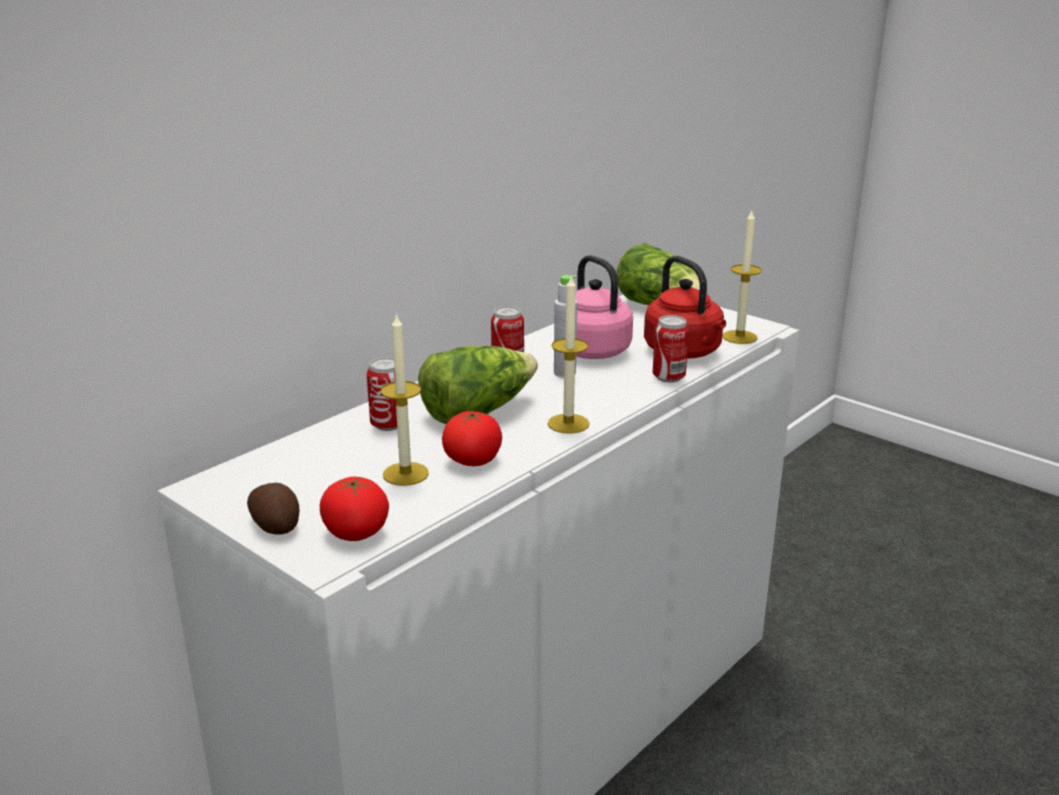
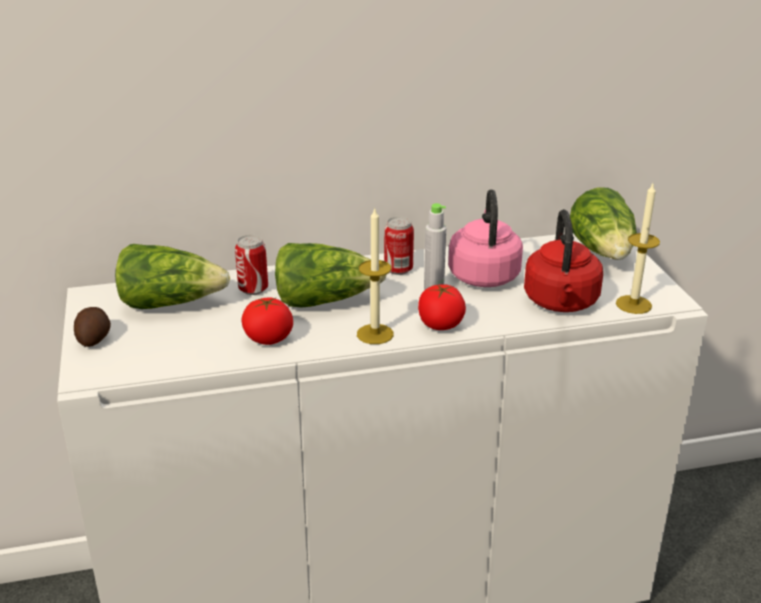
camera: 35 degrees right, 5 degrees up
tomato [320,477,389,541] -> tomato moved to [418,284,466,330]
candle [381,313,429,486] -> none
can [653,315,689,383] -> none
none -> lettuce [115,244,230,309]

